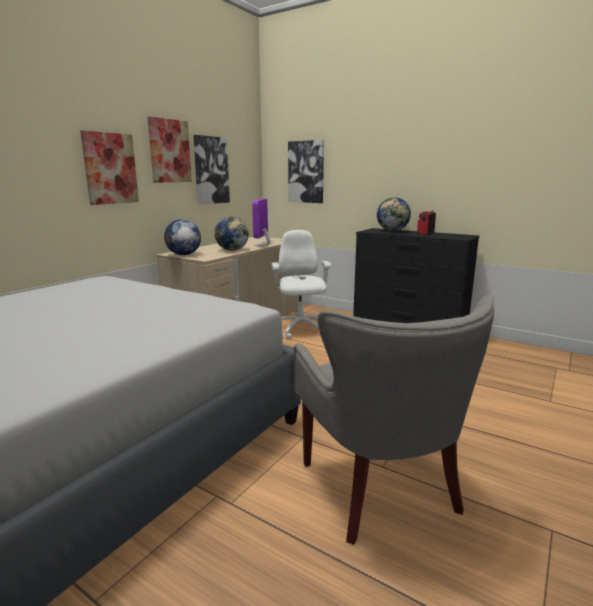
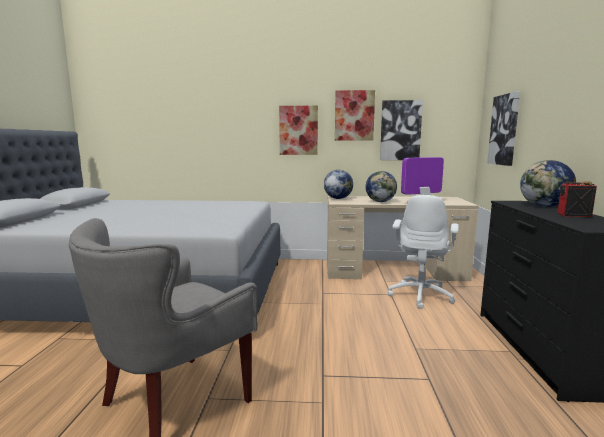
camera: 60 degrees right, 5 degrees down
white office chair [271,230,331,339] -> white office chair turned 150 degrees clockwise [388,195,459,309]

